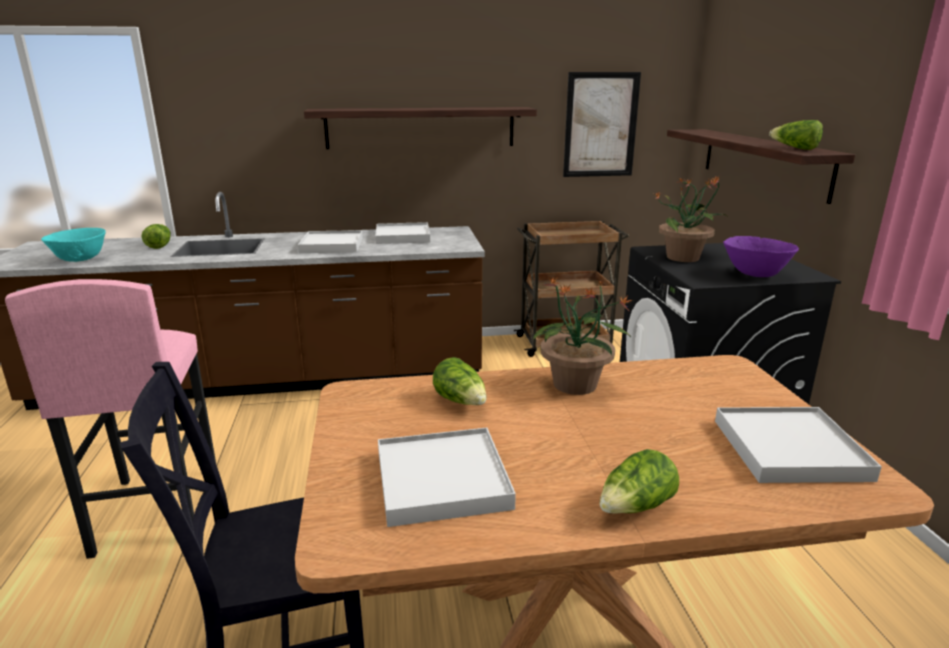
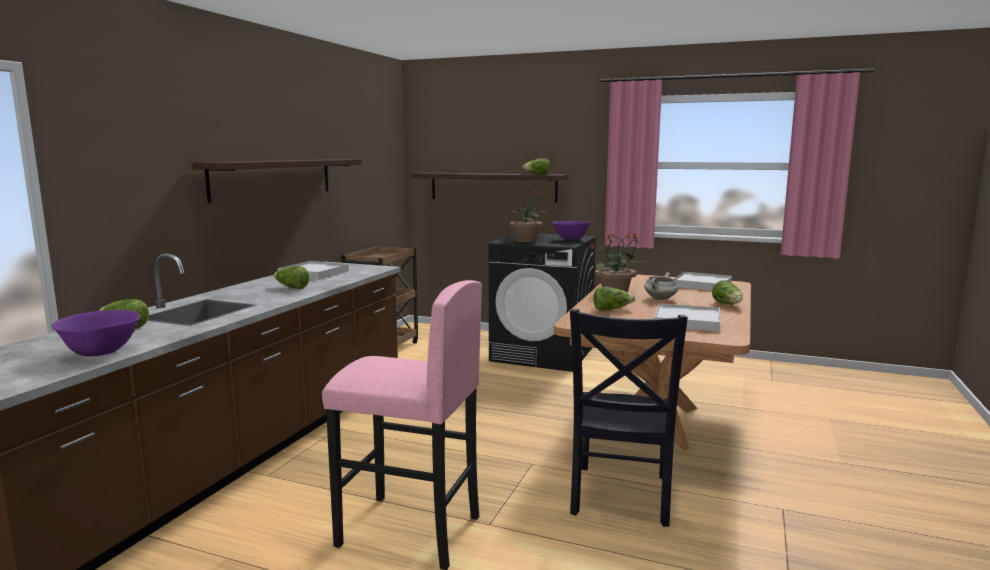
camera: 60 degrees left, 10 degrees down
turquoise bowl [41,228,106,262] -> purple bowl [52,310,140,356]
white tray [298,230,363,253] -> lettuce [273,266,310,289]
picture [563,72,641,177] -> none
none -> white cooking pot [644,272,678,300]

